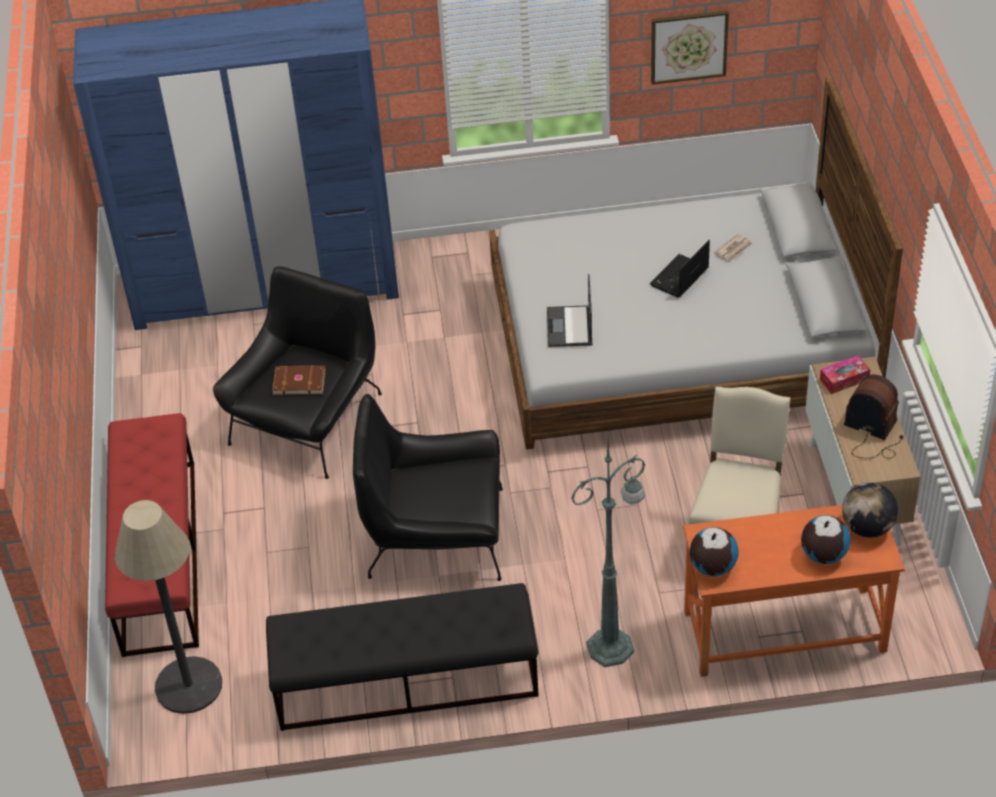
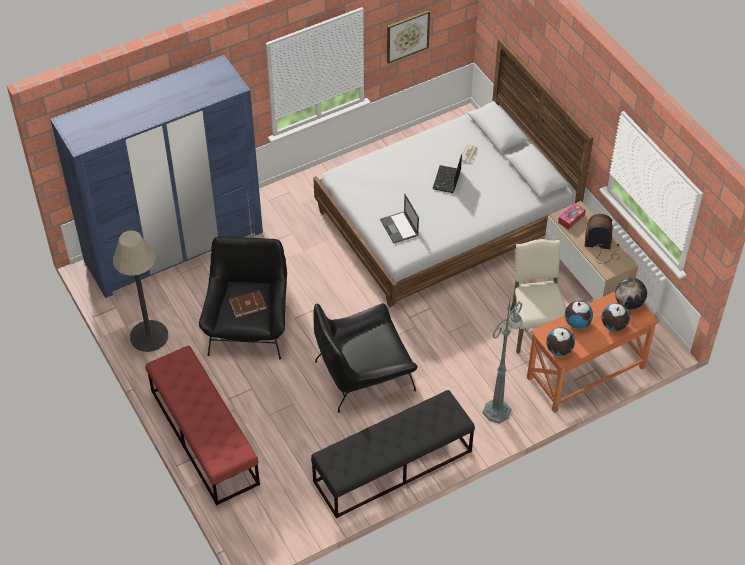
camera: 25 degrees left, 5 degrees up
floor lamp [115,500,222,714] -> floor lamp moved to [113,230,168,352]
none -> globe [565,301,593,329]

